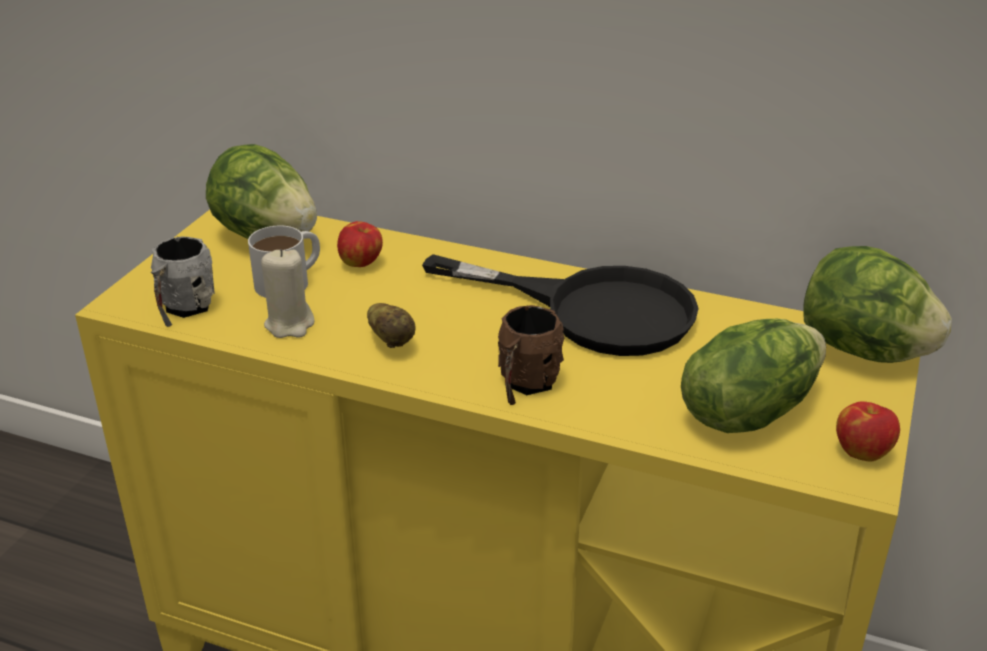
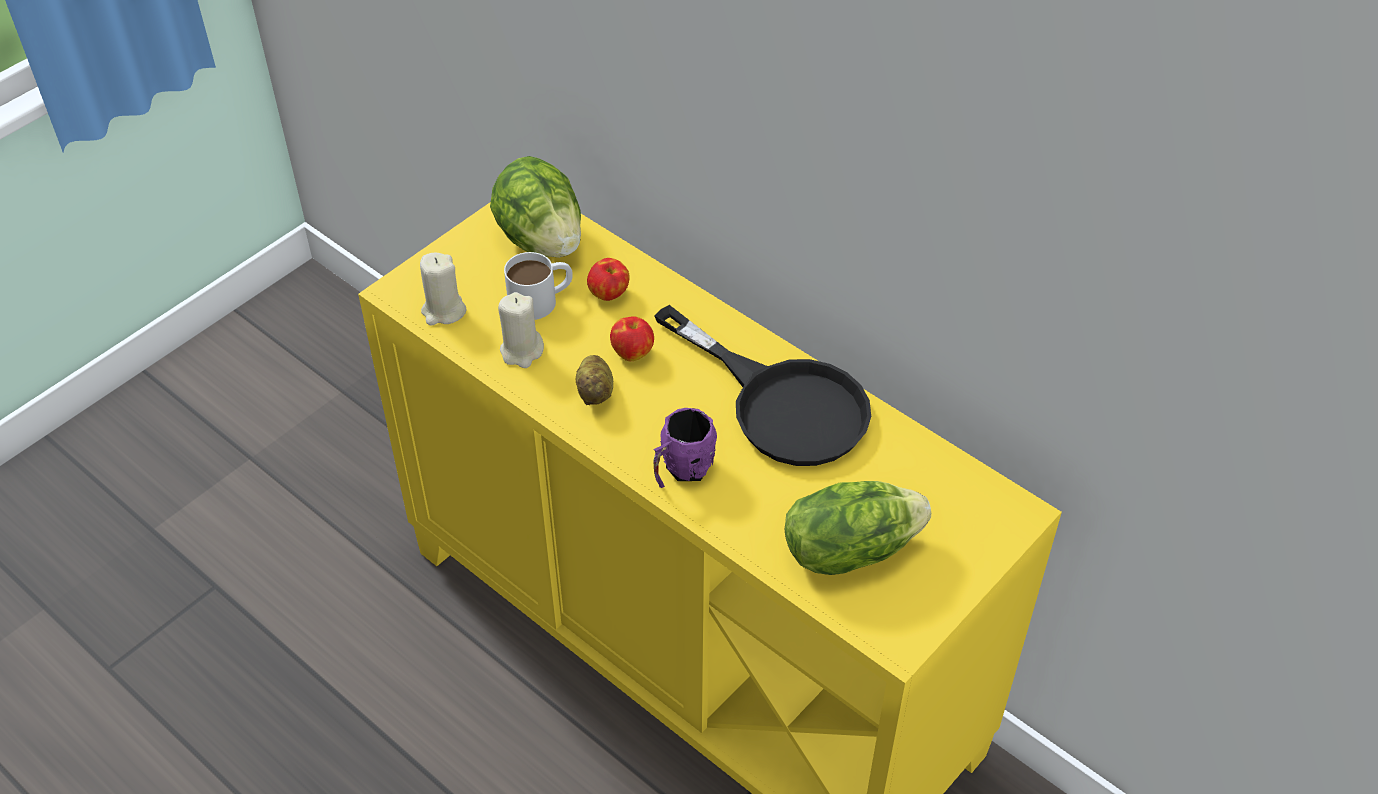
camera: 20 degrees right, 15 degrees up
grey mug [151,236,215,327] -> beige candle [420,253,466,325]
brown mug [498,305,564,405] -> purple mug [653,408,717,488]
lettuce [803,246,952,363] -> none
apple [836,401,900,462] -> apple moved to [610,316,654,361]

